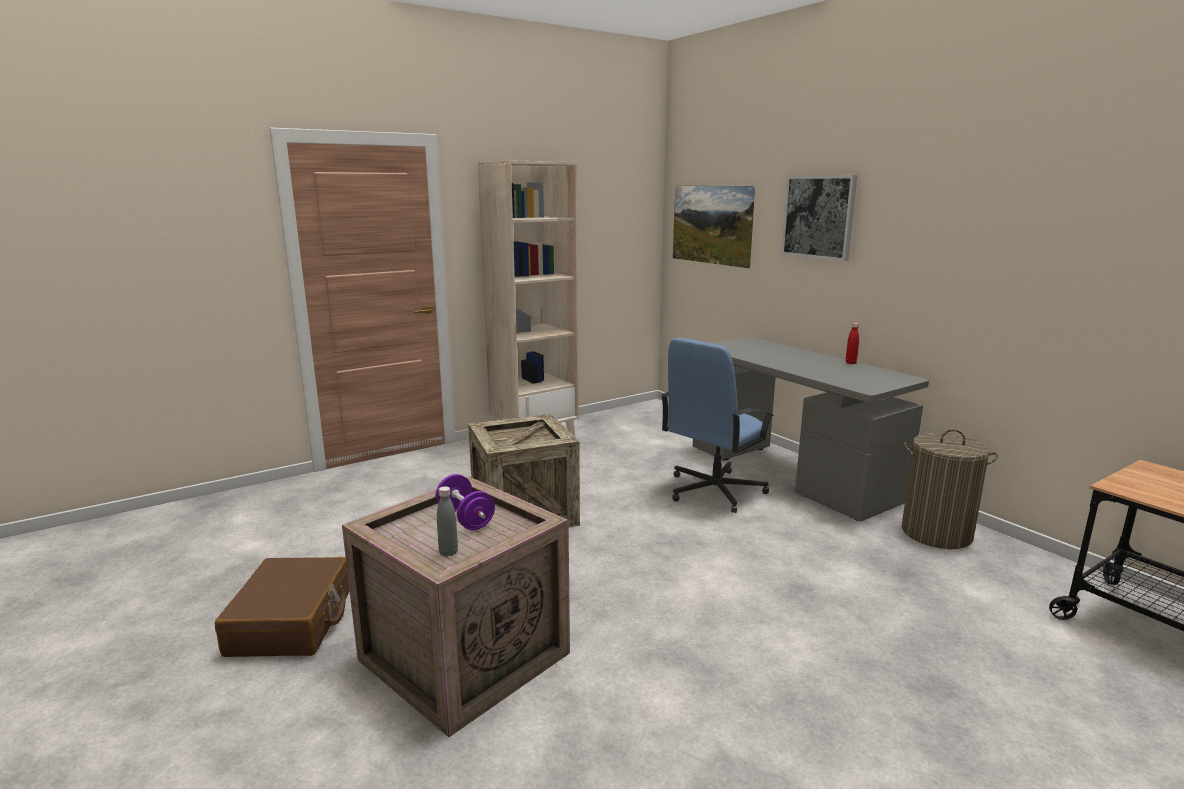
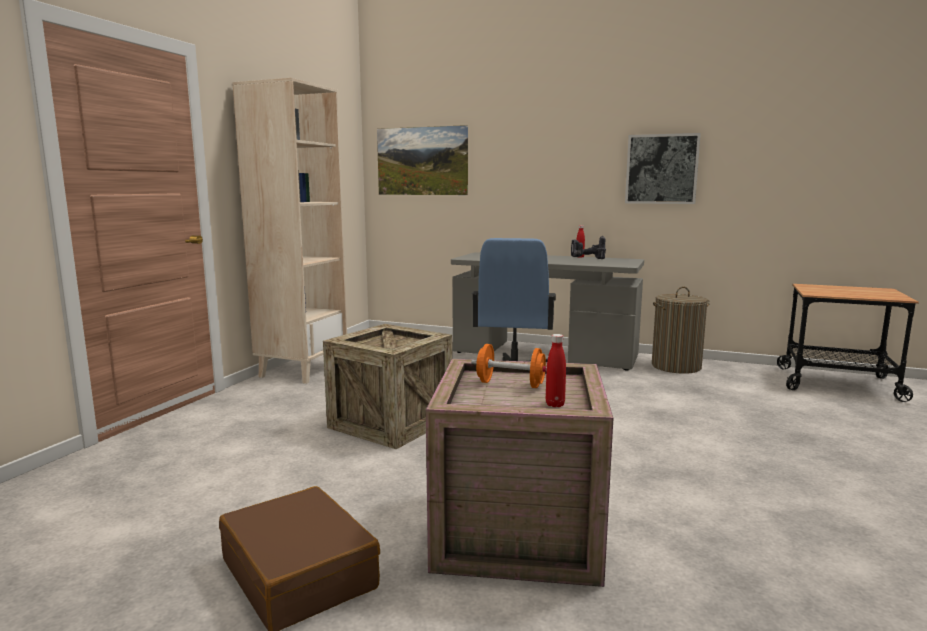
camera: 35 degrees left, 5 degrees down
purple dumbbell [436,474,495,530] -> orange dumbbell [471,344,547,388]
grey bottle [437,486,458,557] -> red bottle [546,334,566,407]
picture [781,175,857,261] -> picture moved to [625,133,701,204]
none -> power drill [571,236,606,259]

